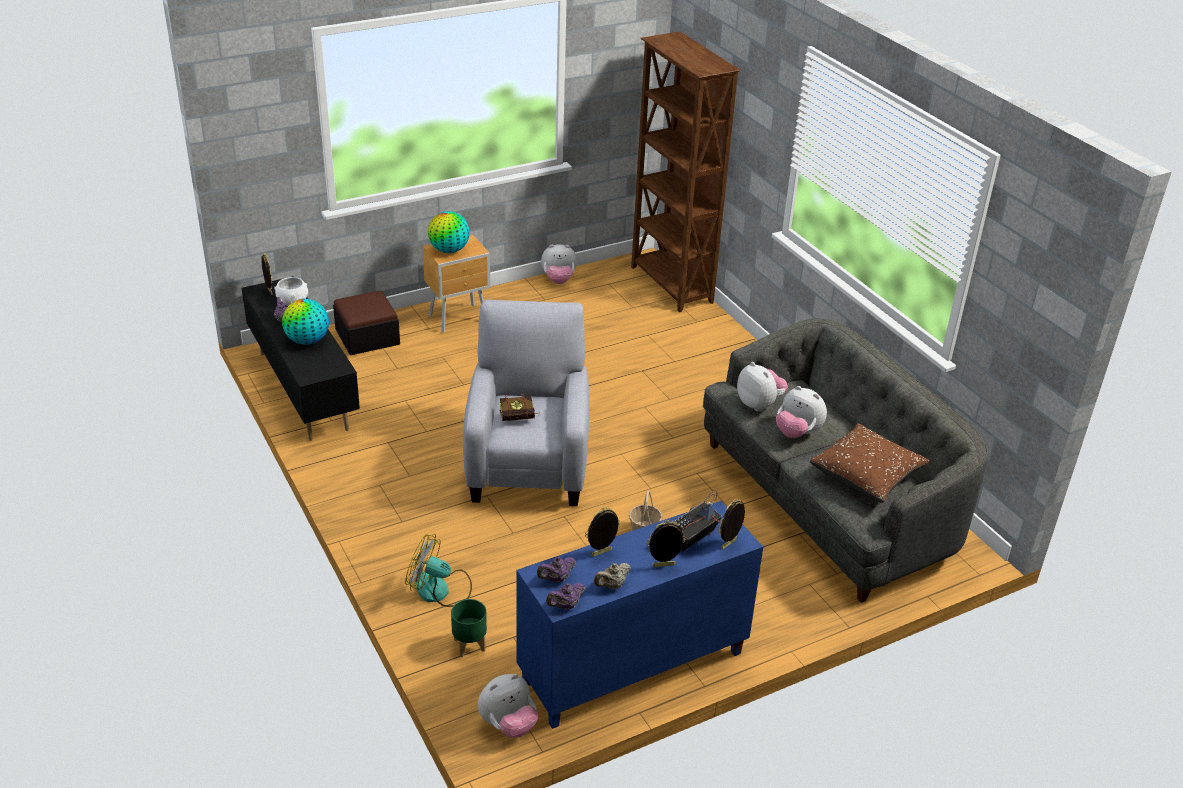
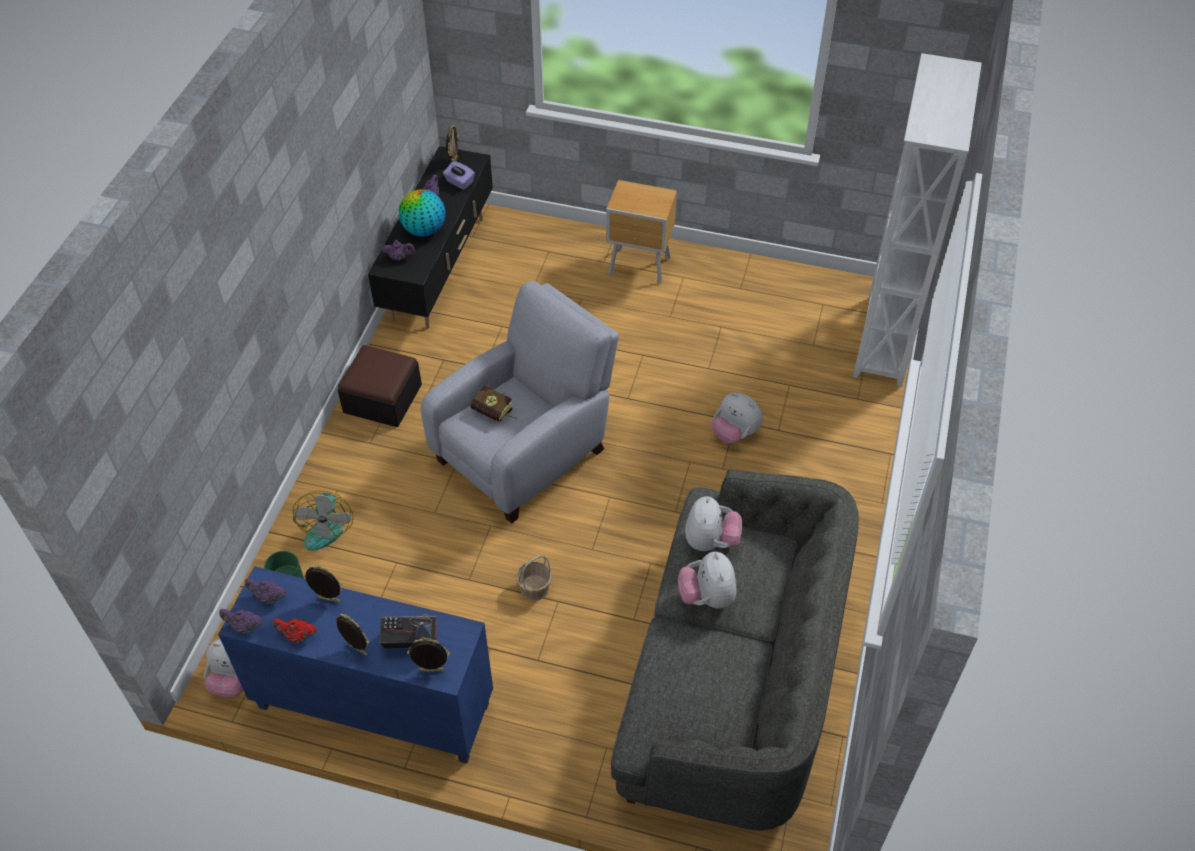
camera: 45 degrees right, 15 degrees up
white bowl [274,277,308,306] -> purple tissue box [443,161,475,190]
ottoman [333,291,400,355] -> ottoman moved to [338,345,422,427]
fan [405,534,472,607] -> fan turned 150 degrees counterclockwise [293,491,353,551]
globe [428,211,470,253] -> none
plush toy [541,245,577,284] -> plush toy moved to [712,393,762,444]
beige teapot [594,563,631,589] -> red teapot [272,619,317,643]
brown bookcase [631,31,741,312] -> white bookcase [853,53,982,387]
brown pillow [810,423,929,503] -> none
none -> purple teapot [382,240,415,261]

